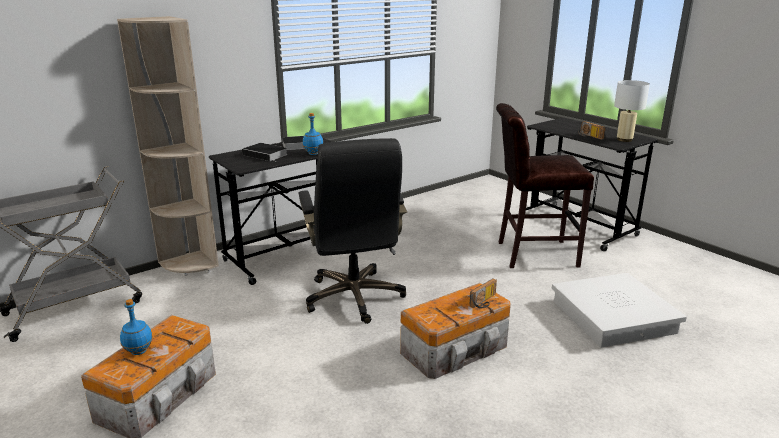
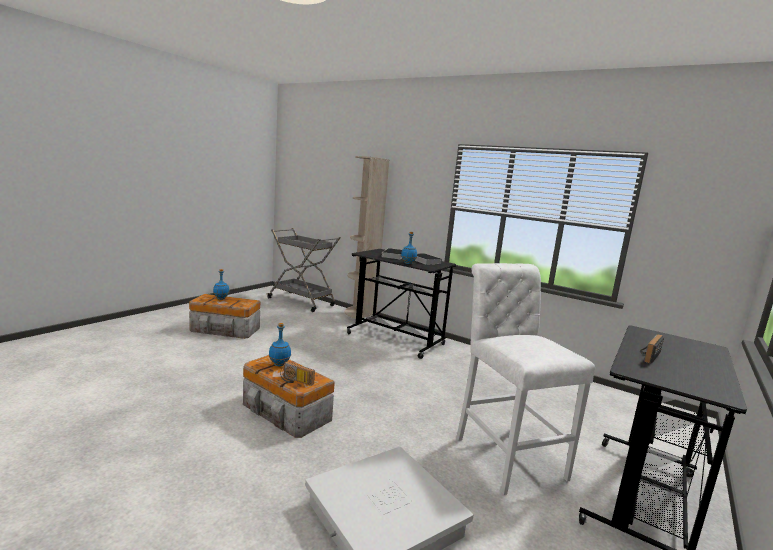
camera: 70 degrees right, 10 degrees down
black office chair [299,138,407,324] -> none
brown stool [496,103,594,268] -> white stool [456,263,595,495]
white table lamp [614,80,650,142] -> none
none -> blue bottle [269,323,291,366]

